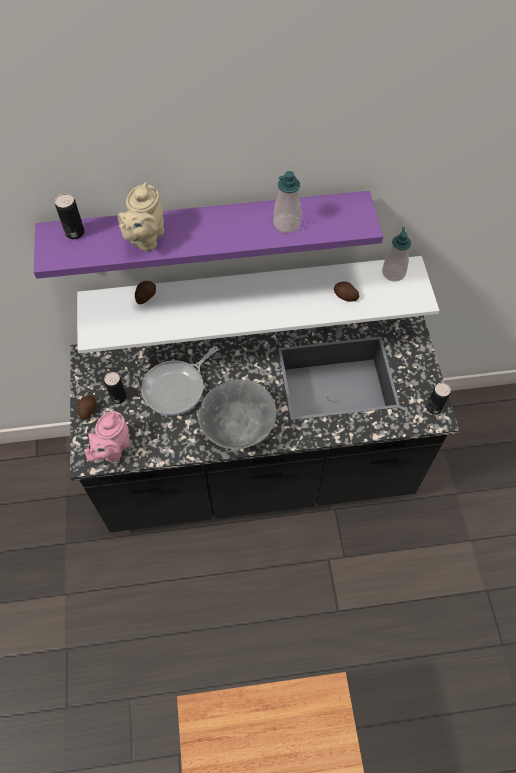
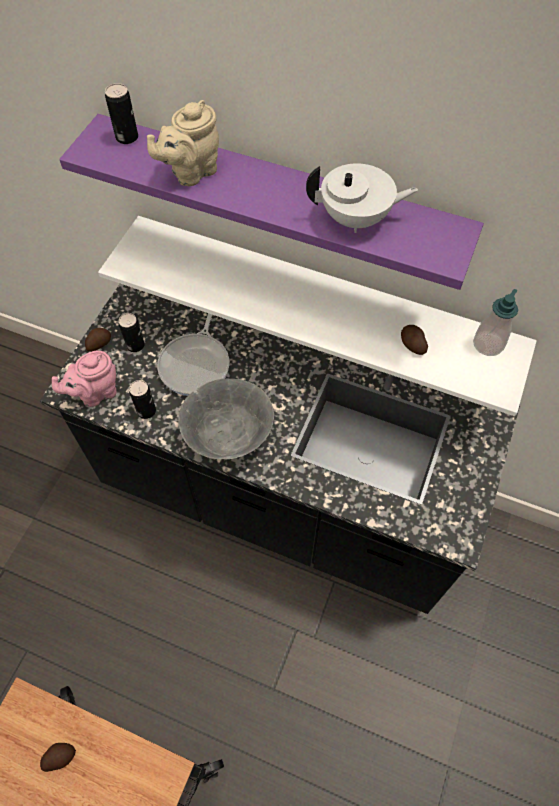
camera: 30 degrees right, 0 degrees up
potato [135,281,156,304] -> potato moved to [40,743,76,772]
frying pan [141,346,218,416] -> frying pan turned 60 degrees counterclockwise [157,313,229,396]
soap dispenser [273,171,301,233] -> white teapot [306,163,418,233]
can [426,383,451,415] -> can moved to [129,380,156,419]

